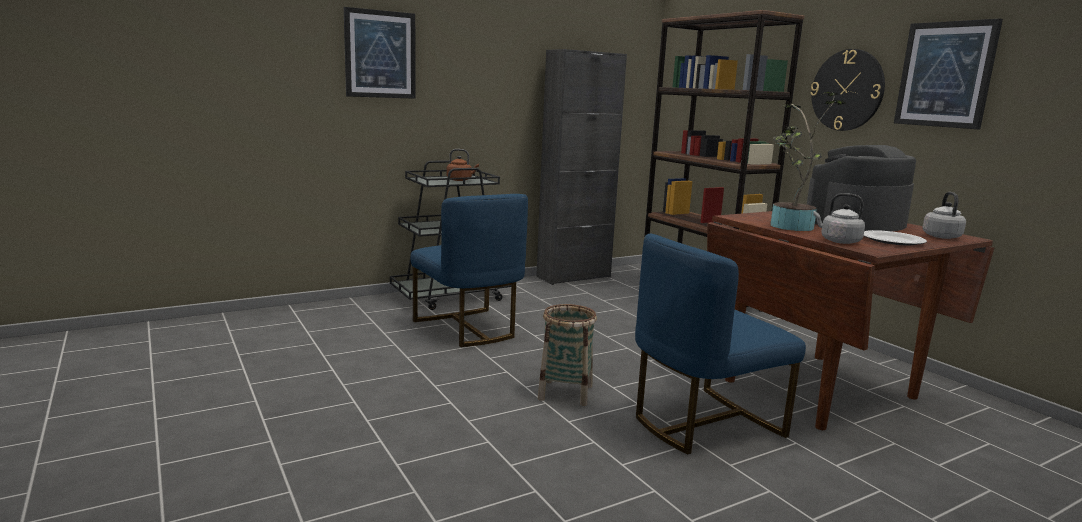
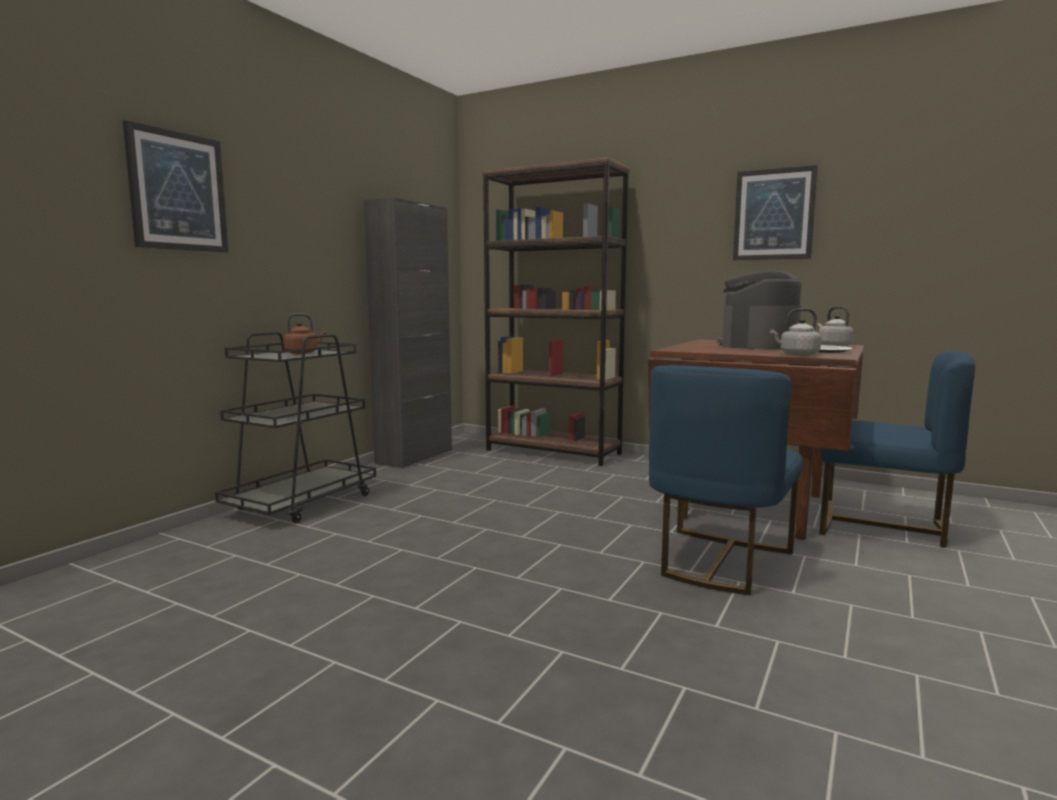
camera: 30 degrees left, 5 degrees down
blue chair [411,194,528,347] -> blue chair moved to [820,351,975,548]
basket [538,304,597,406] -> none
potted plant [770,92,846,231] -> none
wall clock [810,49,885,131] -> none

